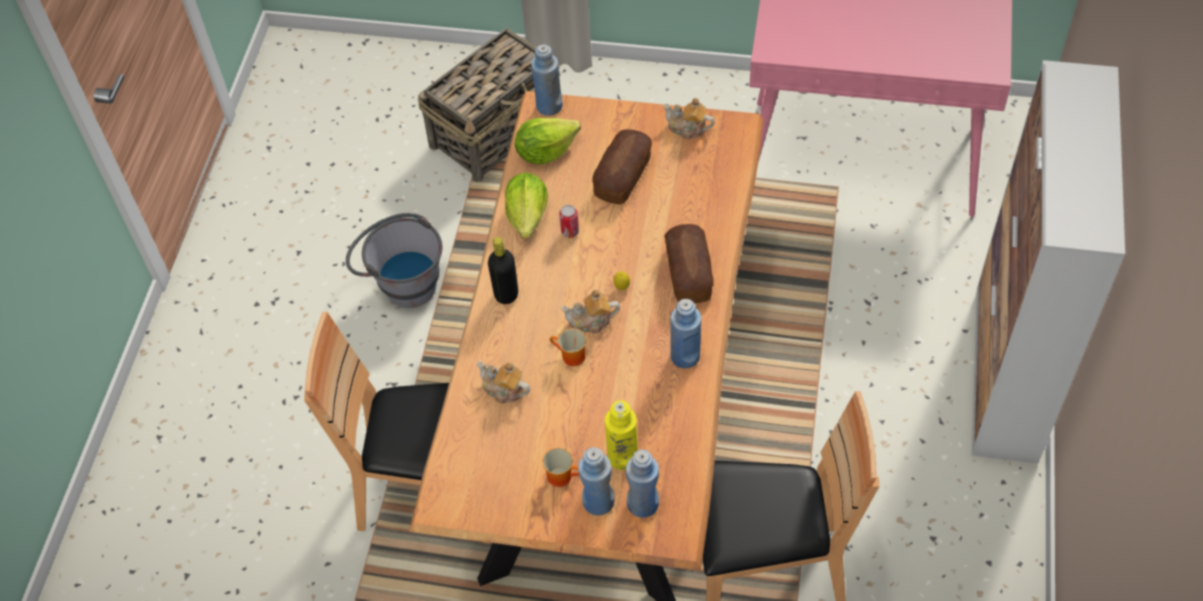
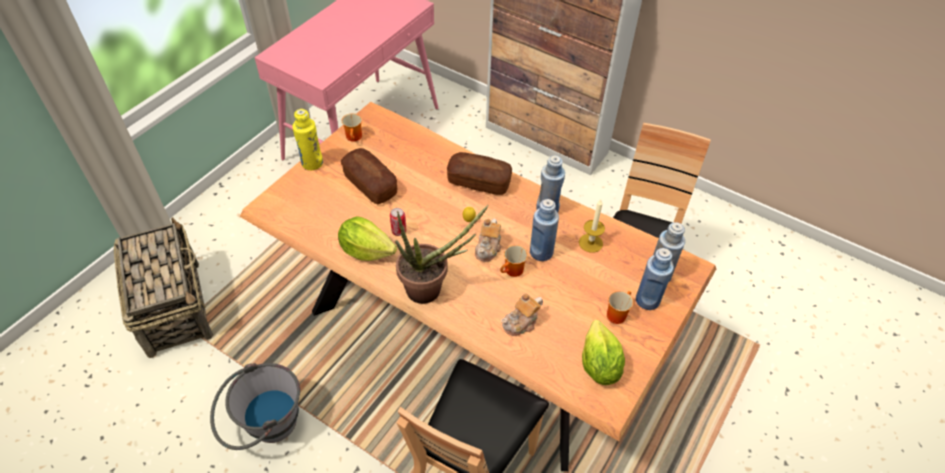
camera: 70 degrees left, 5 degrees down
black bottle [488,237,518,304] -> potted plant [395,205,488,304]
lettuce [515,118,581,165] -> lettuce moved to [582,320,625,385]
blue bottle [531,44,563,116] -> blue bottle moved to [530,199,559,261]
yellow bottle [605,400,638,470] -> yellow bottle moved to [292,109,323,170]
teapot [663,98,715,140] -> mug [342,113,362,142]
none -> candle [579,199,605,253]

